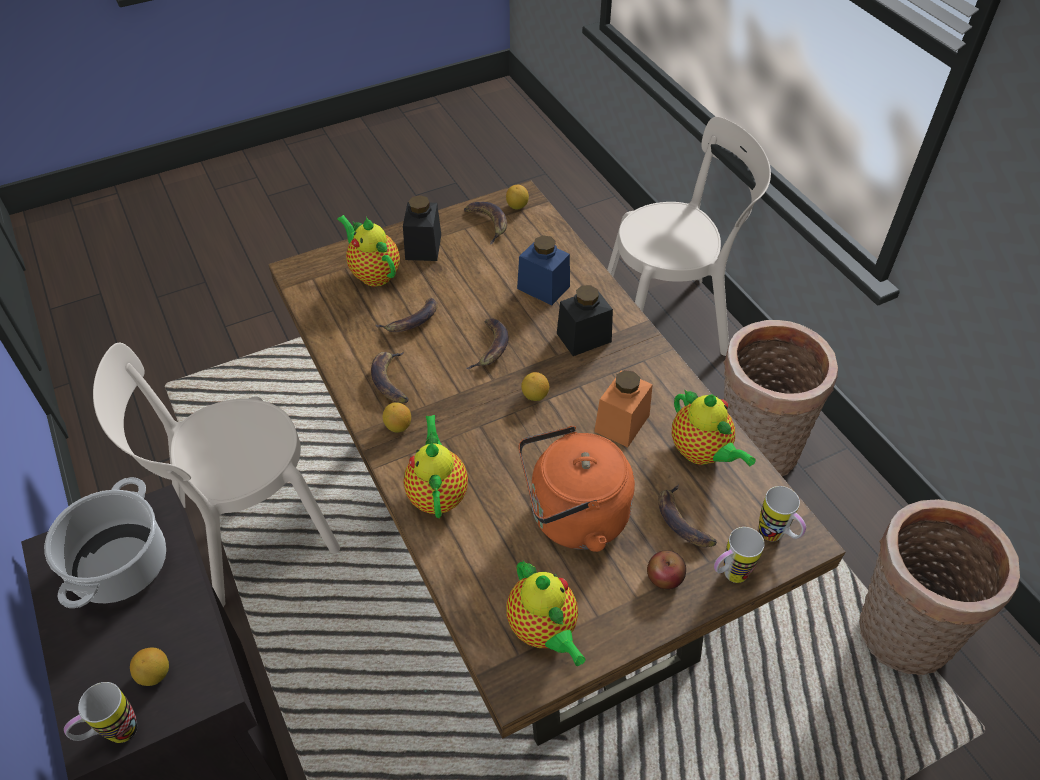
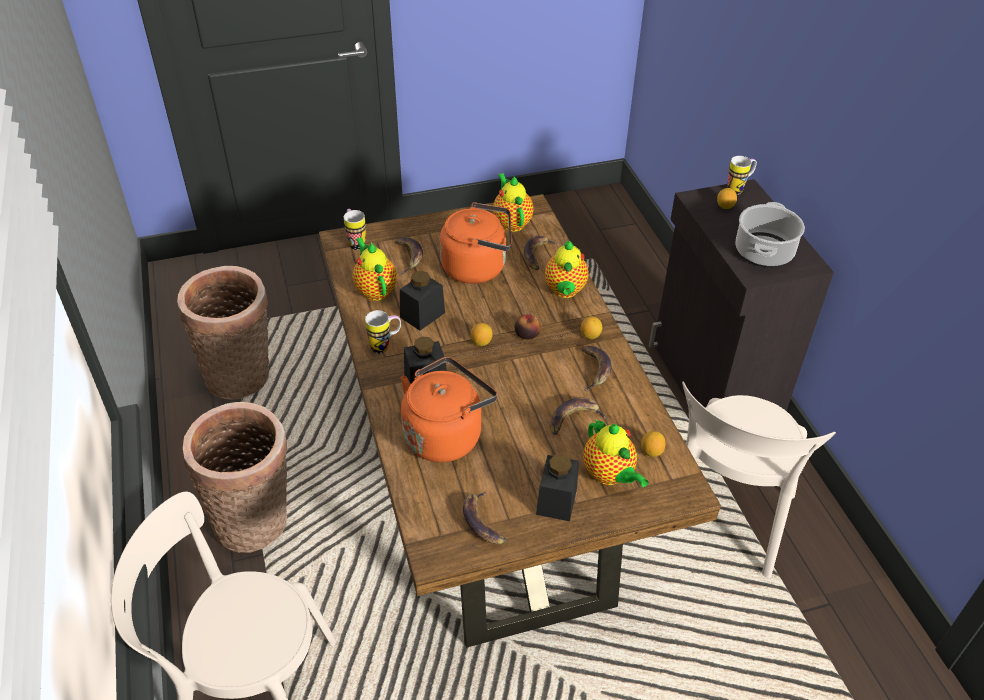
camera: 170 degrees left, 5 degrees down
beige chair [93,343,340,607] -> beige chair turned 135 degrees clockwise [657,382,836,578]
banana [466,318,509,369] -> banana moved to [524,235,558,270]
lemon [506,185,529,210] -> lemon moved to [641,431,666,457]
blue jar [517,235,570,305] -> orange kettle [401,357,497,462]
orange jar [594,370,653,447] -> black jar [400,271,445,331]
apple [647,550,686,589] -> apple moved to [515,314,541,339]
mug [714,527,764,583] -> mug moved to [365,310,401,354]

